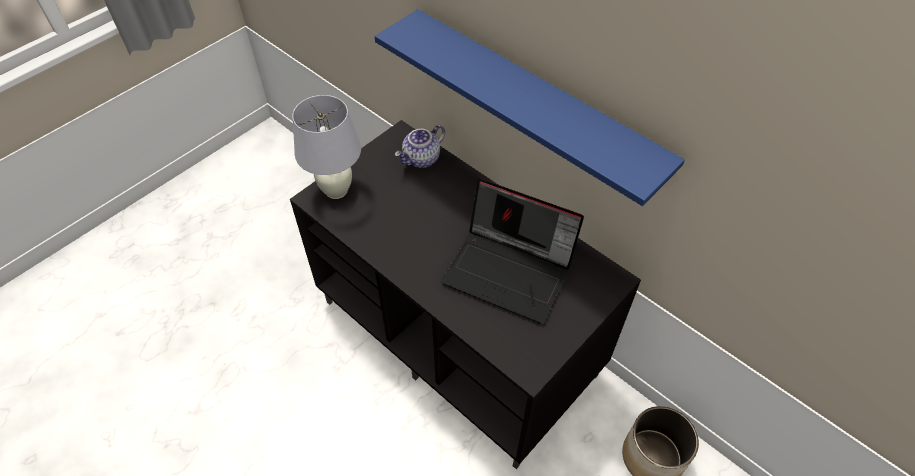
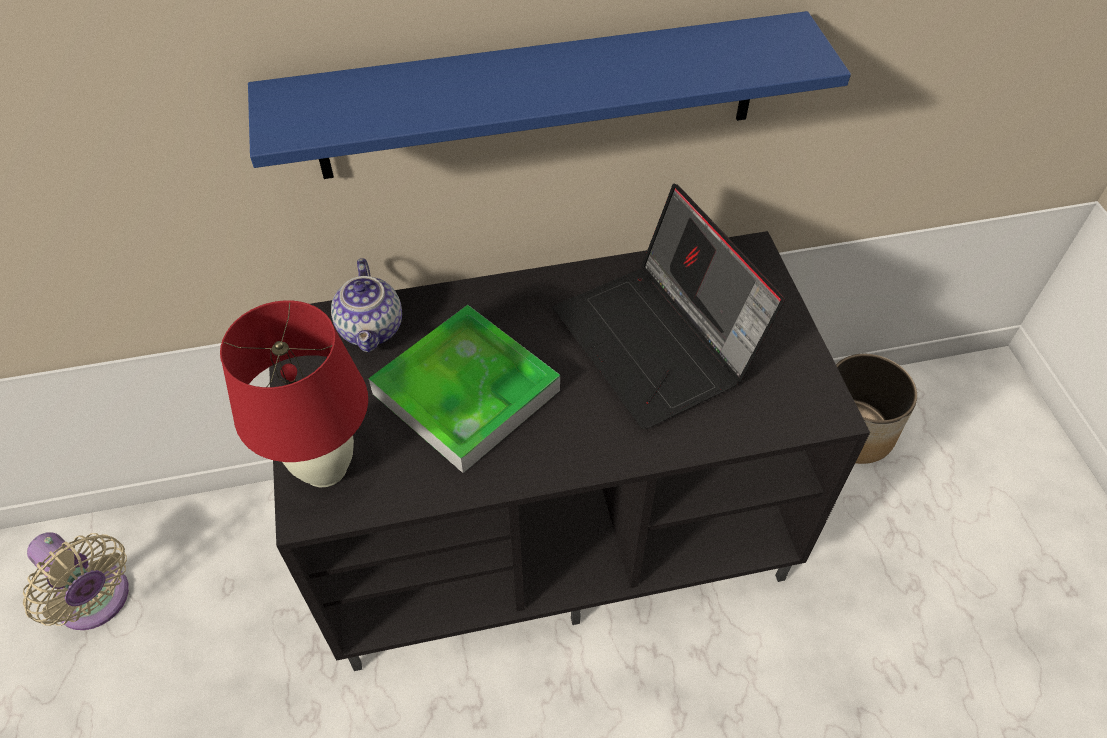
camera: 55 degrees left, 0 degrees up
white table lamp [292,95,361,199] -> red table lamp [220,300,368,487]
laptop [441,179,584,324] -> laptop turned 90 degrees clockwise [553,184,785,429]
none -> beige fan [23,532,129,630]
none -> tray [369,305,560,473]

